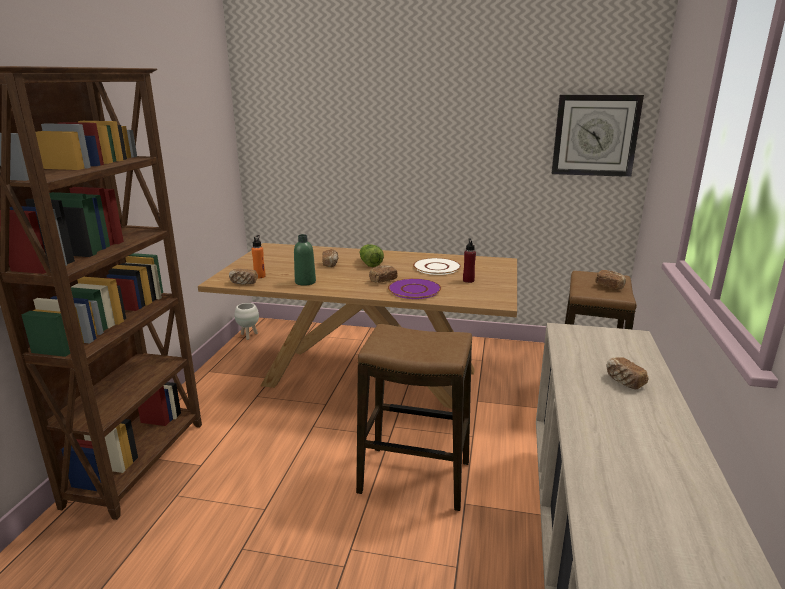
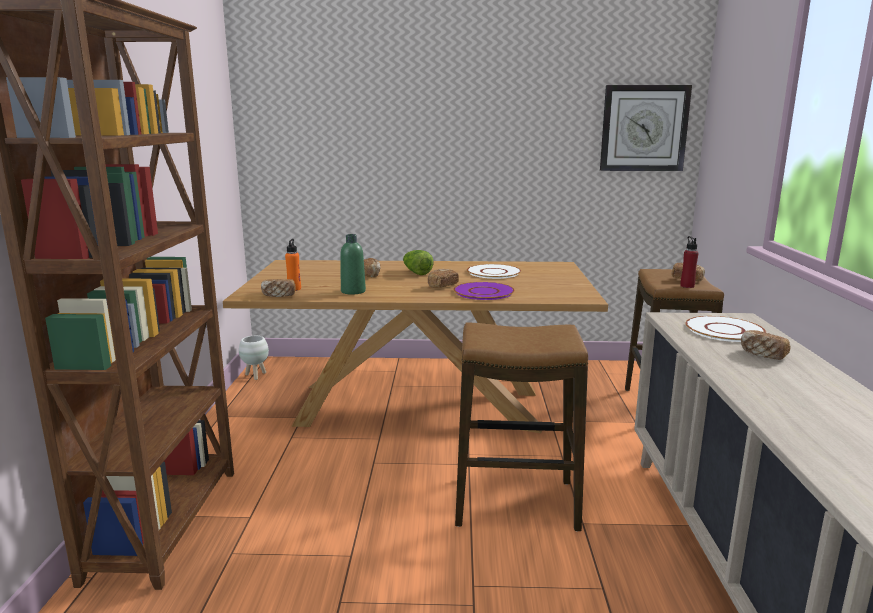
camera: 10 degrees left, 5 degrees down
red bottle [463,238,476,283] -> red bottle moved to [680,236,699,288]
none -> white plate [685,316,766,342]

